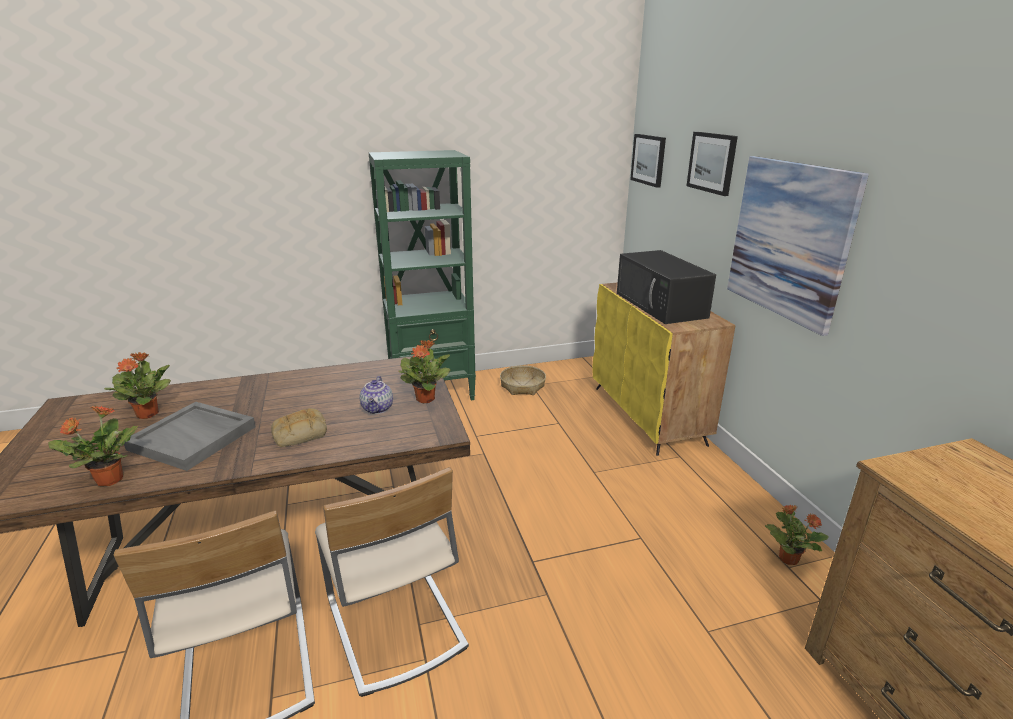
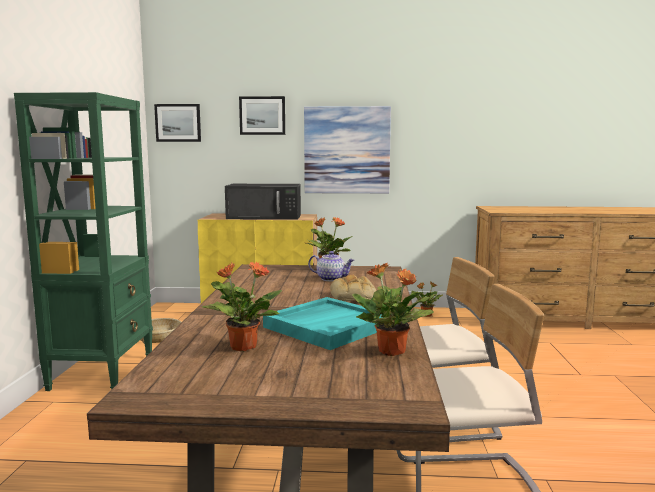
camera: 70 degrees left, 15 degrees down
grey tray [124,402,256,471] -> turquoise tray [263,297,383,350]

